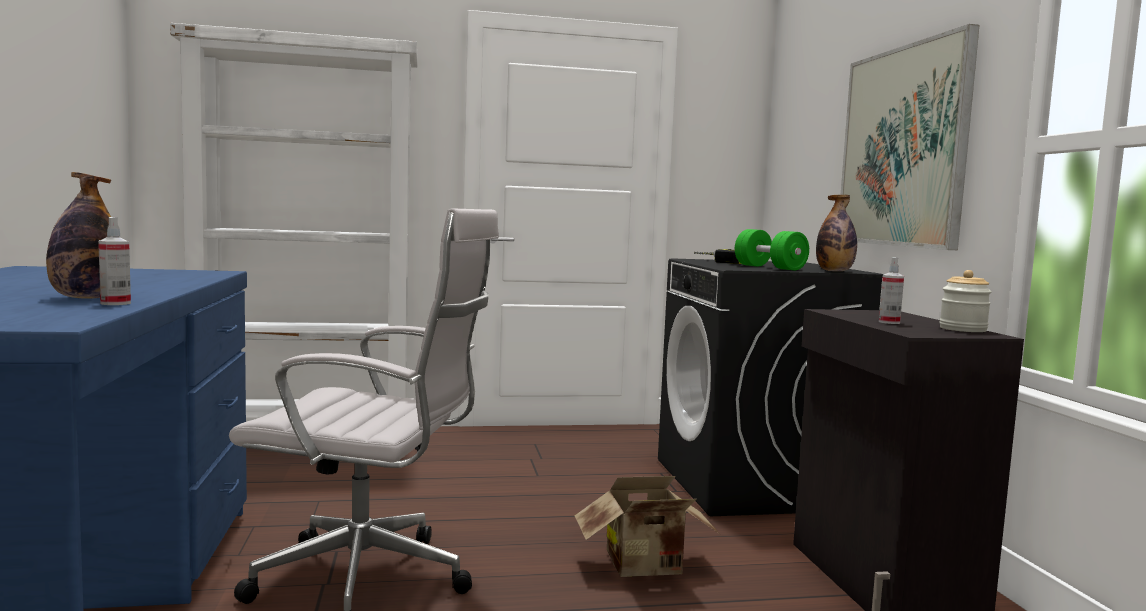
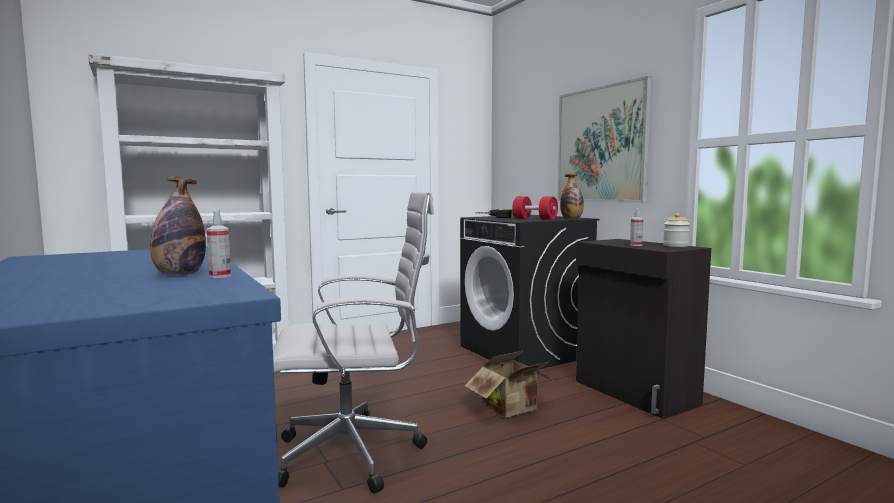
camera: 20 degrees left, 0 degrees up
green dumbbell [735,229,809,271] -> red dumbbell [512,196,558,220]

